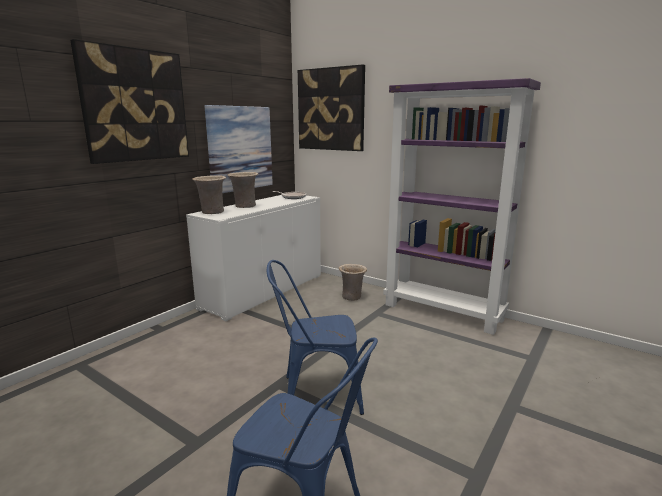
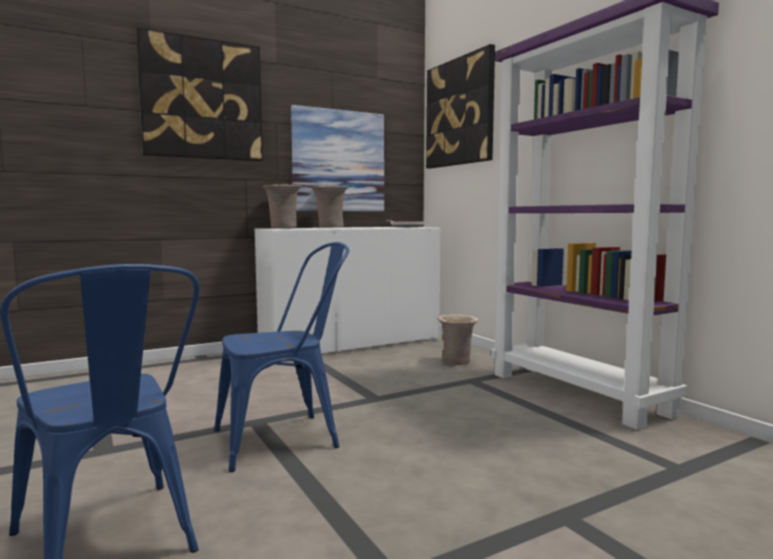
camera: 25 degrees right, 10 degrees down
blue chair [267,260,364,415] -> blue chair turned 135 degrees clockwise [215,242,349,472]

